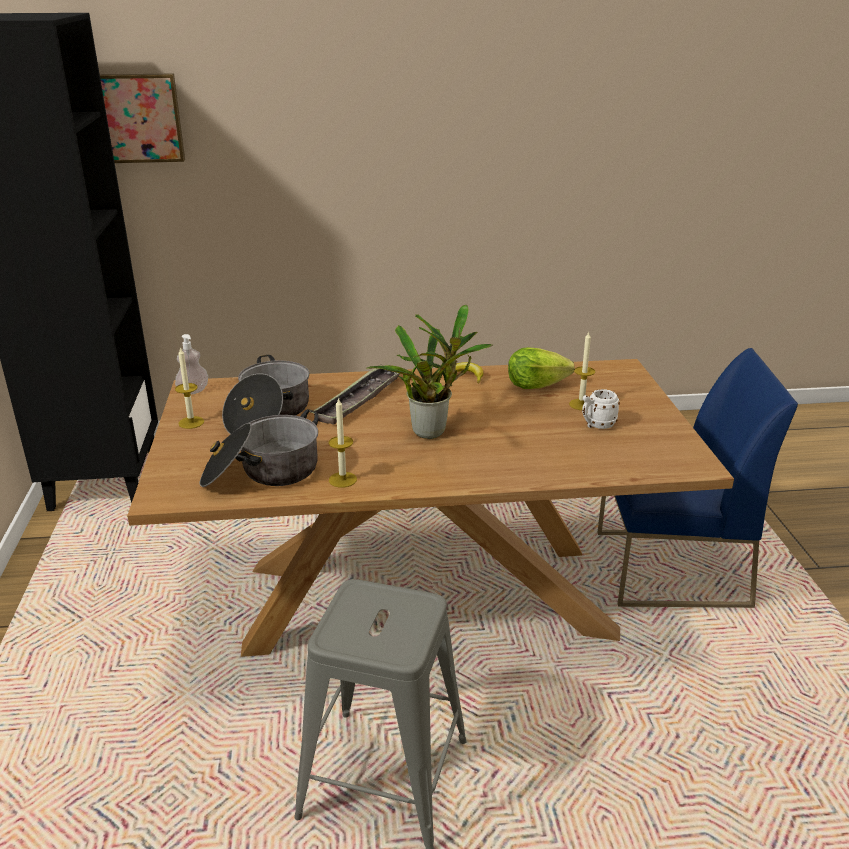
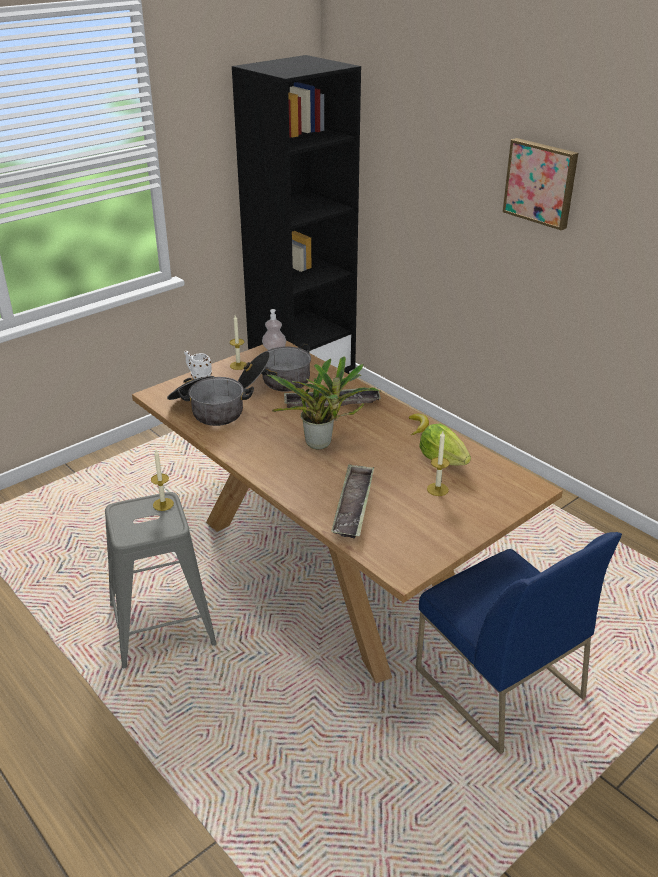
camera: 55 degrees right, 5 degrees up
picture [100,74,185,163] -> picture moved to [503,138,578,230]
candle [329,397,357,488] -> candle moved to [151,450,174,511]
white mug [582,389,620,429] -> white mug moved to [184,351,212,379]
none -> tray [331,464,374,539]

